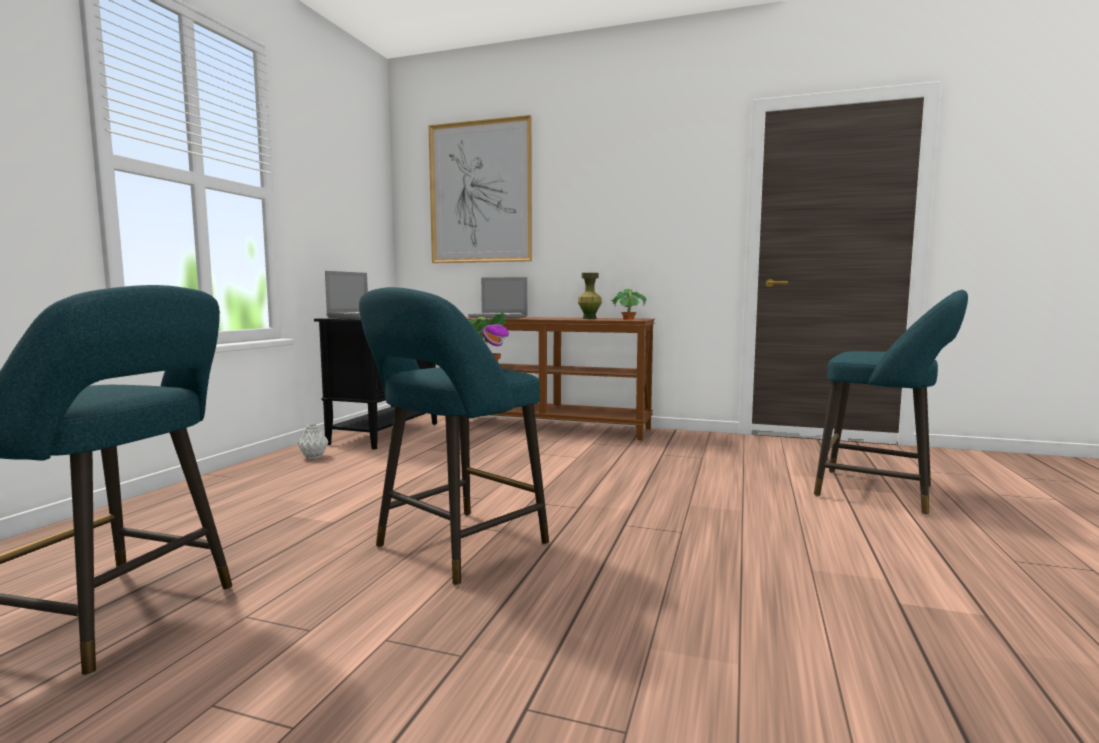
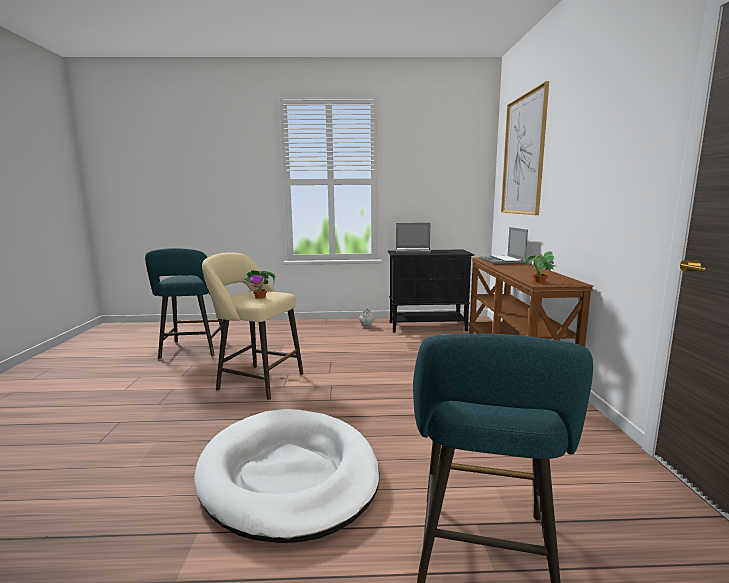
camera: 70 degrees right, 5 degrees up
turquoise stool [359,287,549,586] -> beige stool [202,252,304,400]
green vase [578,273,602,319] -> none
none -> white dog bed [194,409,380,543]

